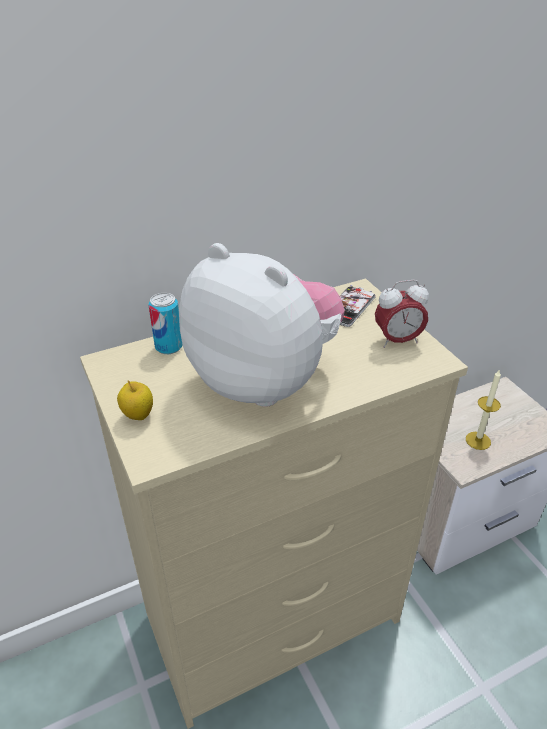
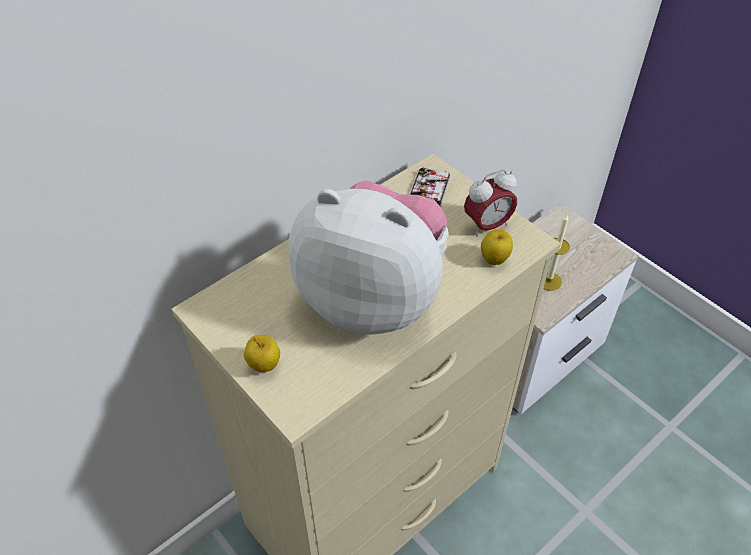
camera: 15 degrees left, 10 degrees up
can [148,293,183,354] -> none
none -> apple [481,229,513,265]

